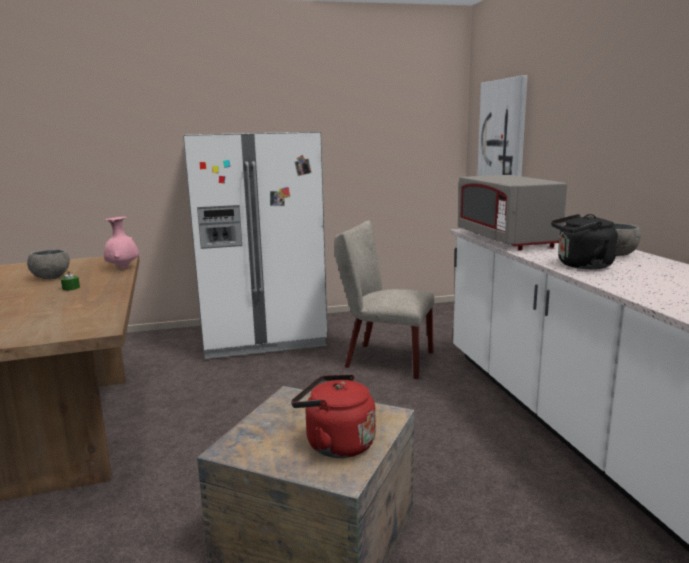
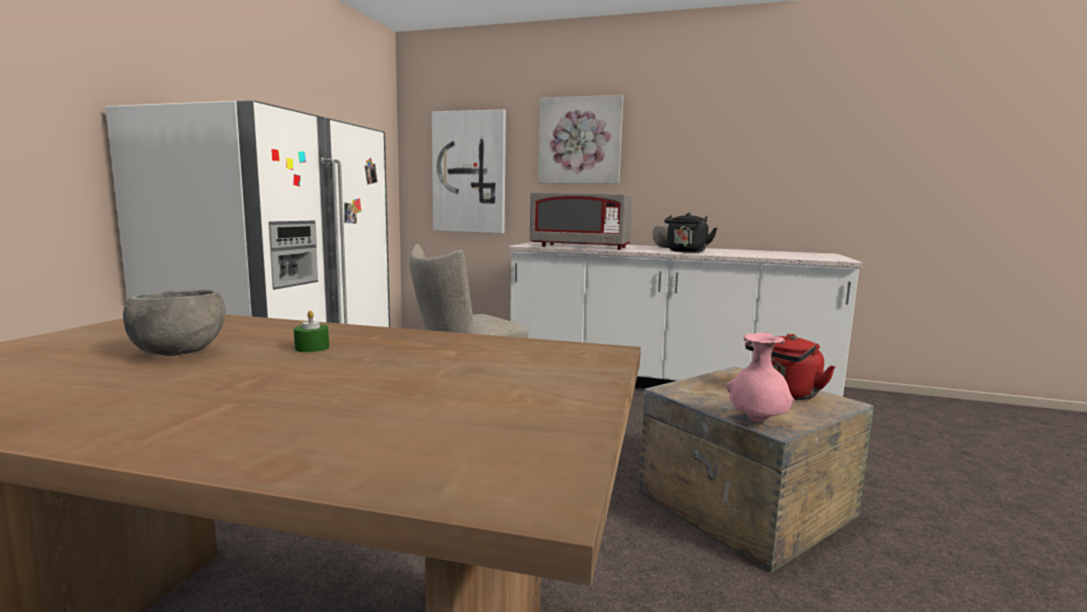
camera: 60 degrees left, 5 degrees down
pink vase [104,217,139,269] -> pink vase moved to [726,333,794,422]
none -> picture [538,95,624,184]

